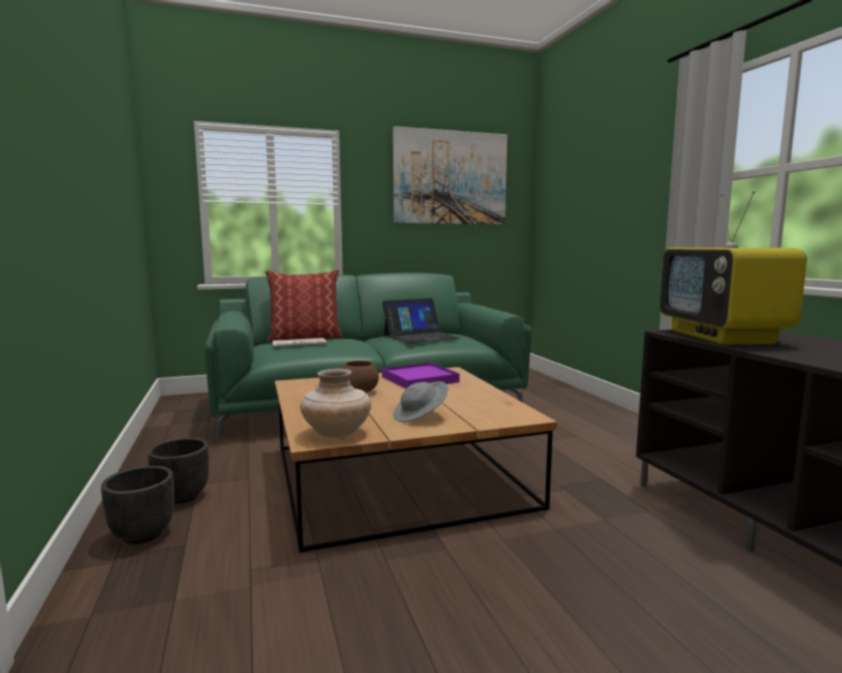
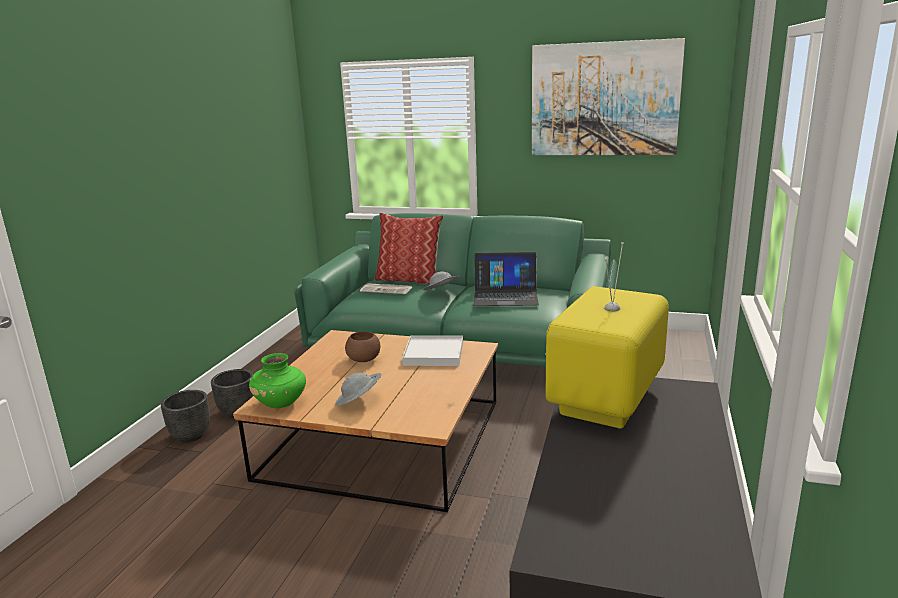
camera: 35 degrees right, 10 degrees up
beige vase [300,369,371,438] -> green vase [249,353,306,408]
purple tray [382,363,460,389] -> white tray [402,336,463,366]
none -> grey hat [423,271,460,290]

